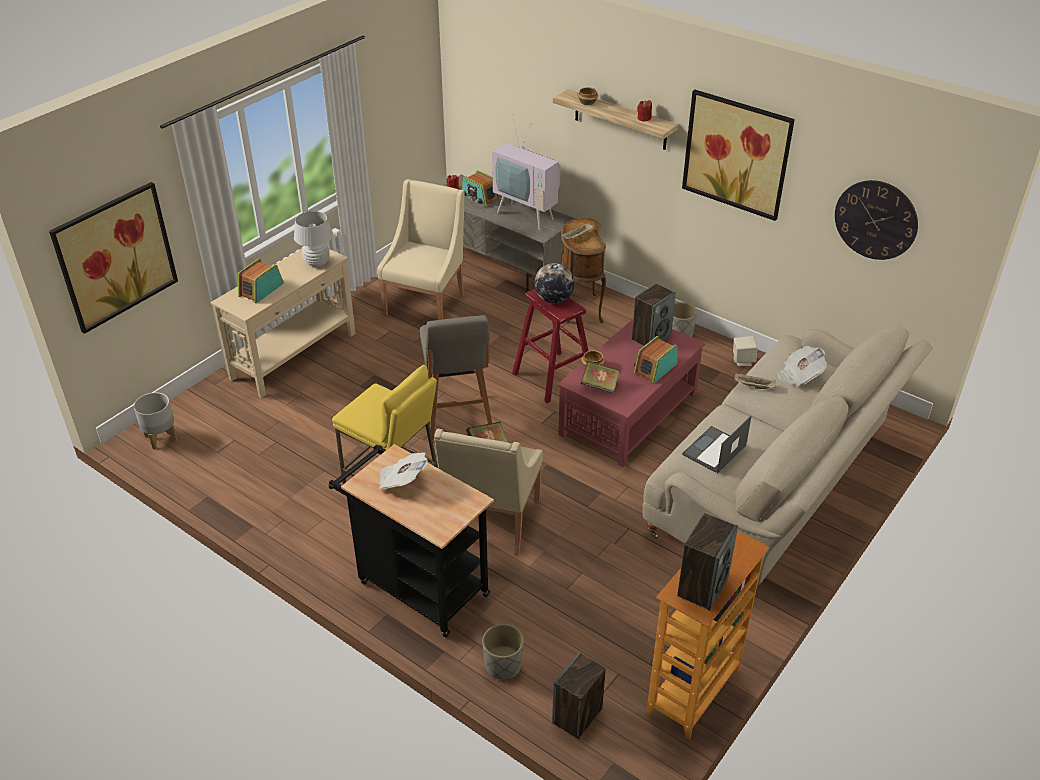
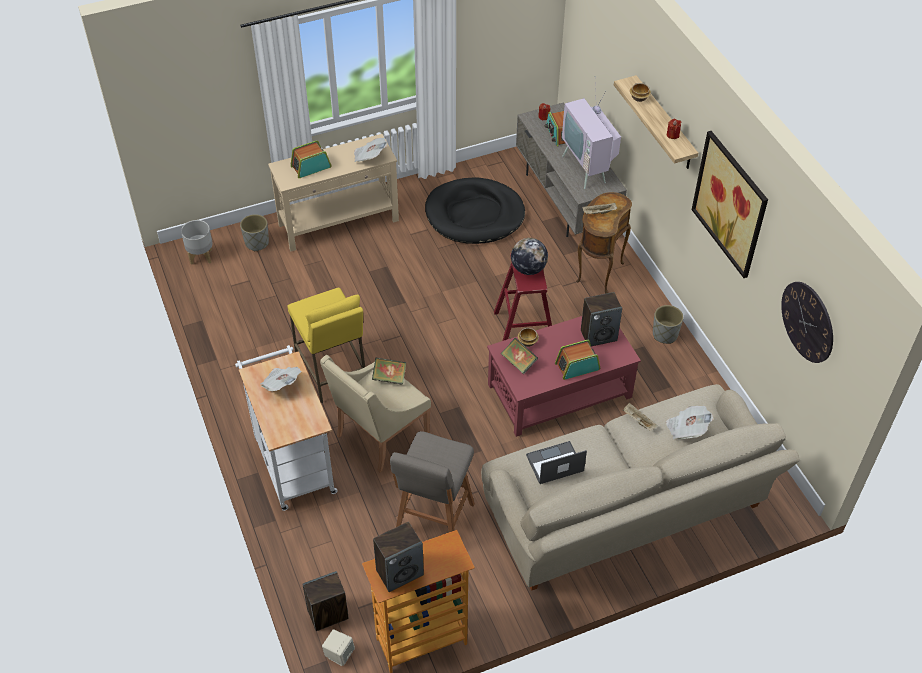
camera: 30 degrees right, 10 degrees up
picture [49,182,178,334] -> none
white table lamp [294,211,333,267] -> newspaper [354,137,387,162]
black cart [329,444,494,637] -> white cart [235,345,338,511]
beige armchair [377,179,465,320] -> black dog bed [425,178,525,244]
grey stool [420,315,492,440] -> grey stool moved to [390,431,475,532]
grey planter [482,624,524,680] -> grey planter moved to [240,214,269,251]
beige speaker [733,336,757,366] -> beige speaker moved to [322,629,355,666]

